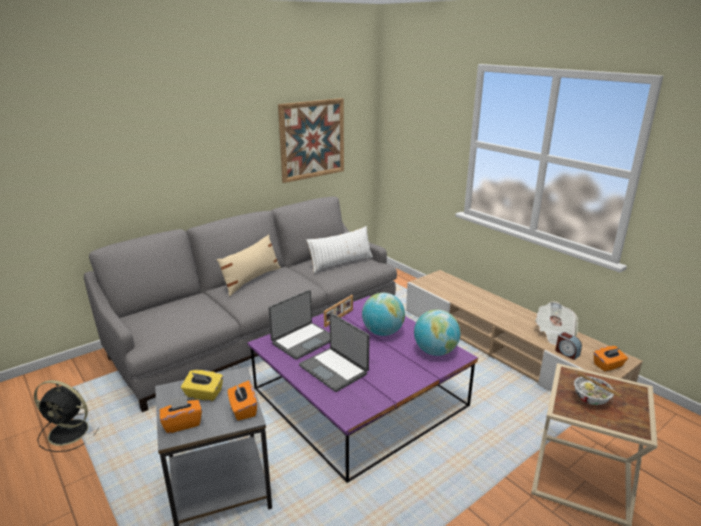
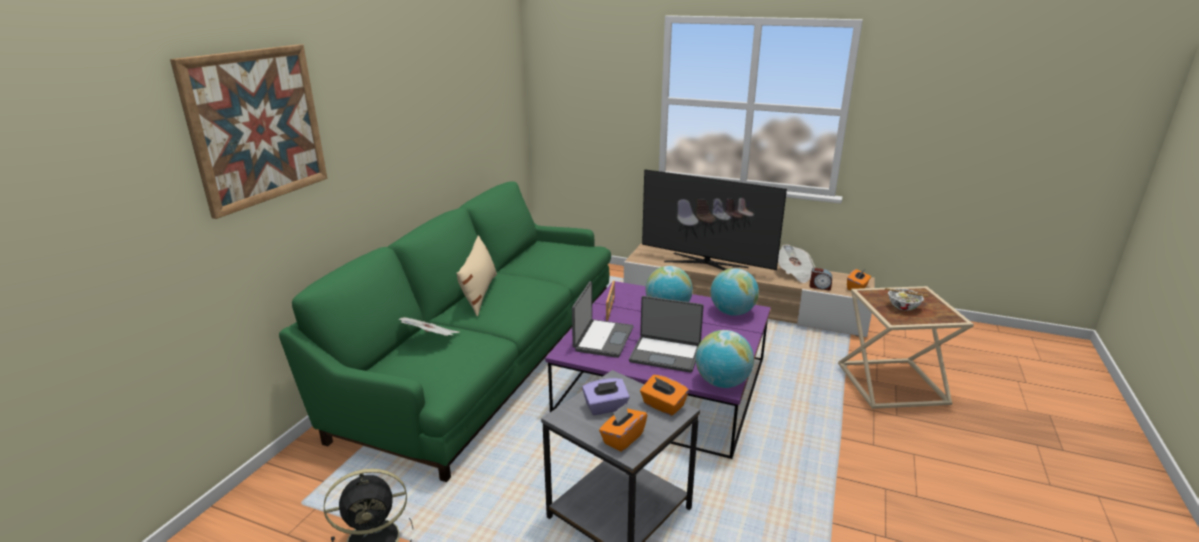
camera: 30 degrees left, 0 degrees up
grey sofa [84,196,397,412] -> green sofa [279,181,611,482]
yellow tissue box [181,370,223,401] -> purple tissue box [582,378,630,415]
picture [278,98,344,183] -> picture moved to [170,44,328,219]
white pillow [306,226,373,273] -> none
none -> newspaper [399,317,459,336]
none -> television [642,169,787,270]
none -> globe [695,330,754,388]

